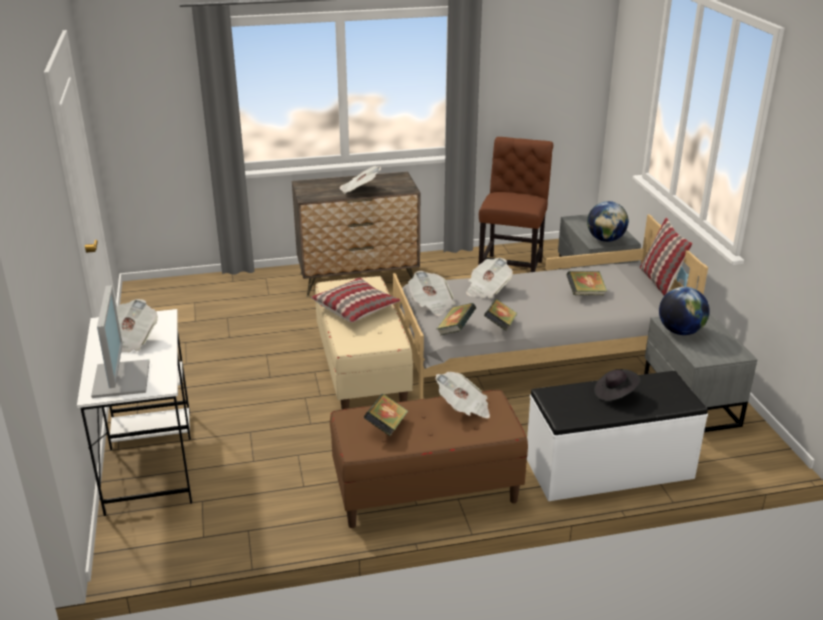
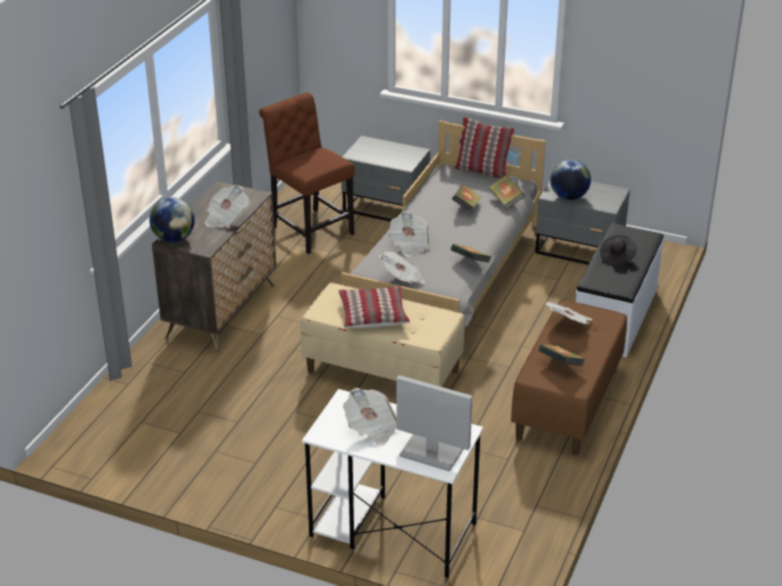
camera: 55 degrees left, 5 degrees up
book [437,303,476,335] -> book moved to [489,175,525,209]
globe [587,201,628,242] -> globe moved to [149,198,195,242]

